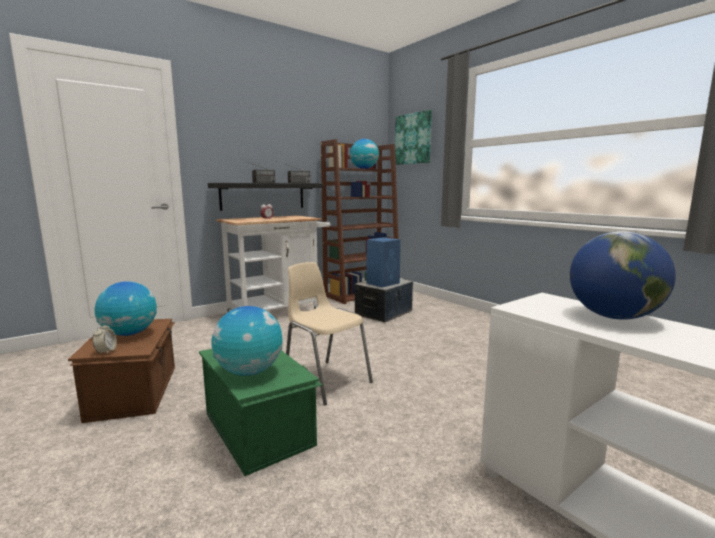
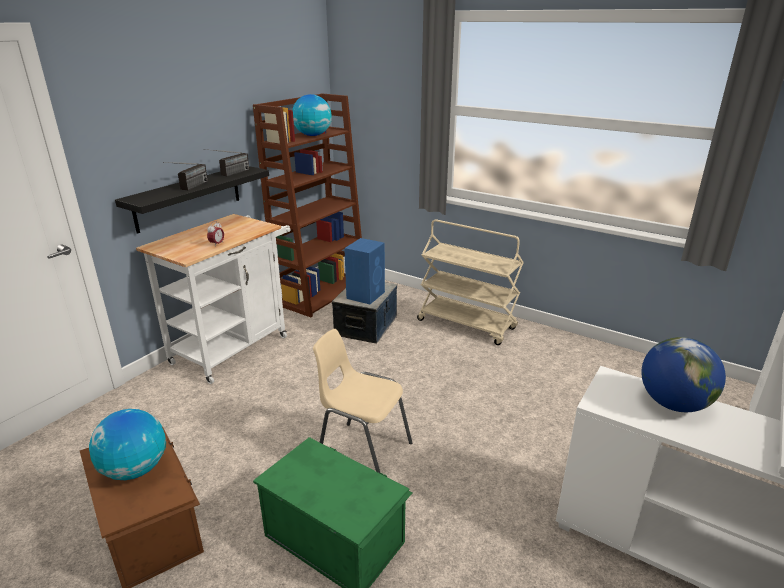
camera: 20 degrees left, 15 degrees up
alarm clock [93,323,117,355] -> none
globe [211,306,283,376] -> none
picture [395,110,432,165] -> none
none -> beige cart [417,219,524,345]

